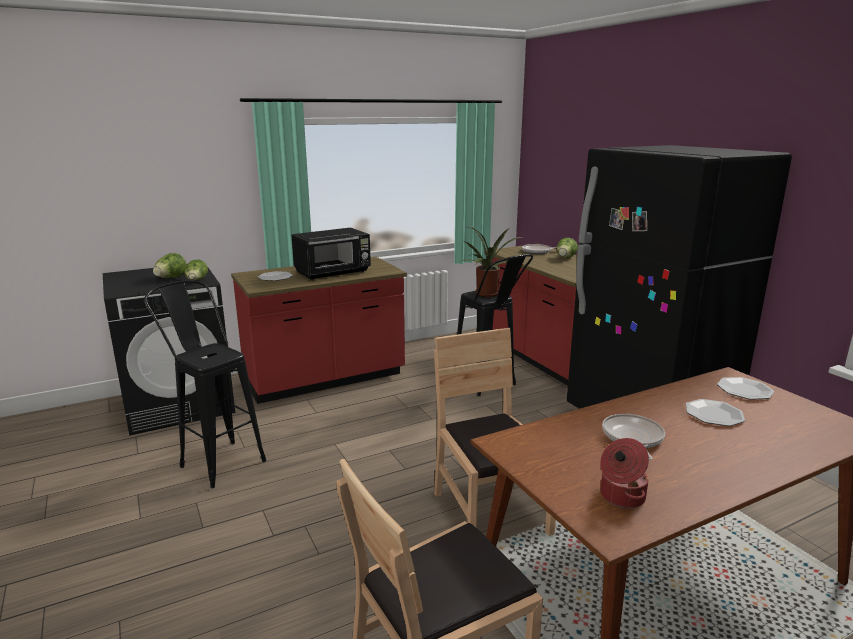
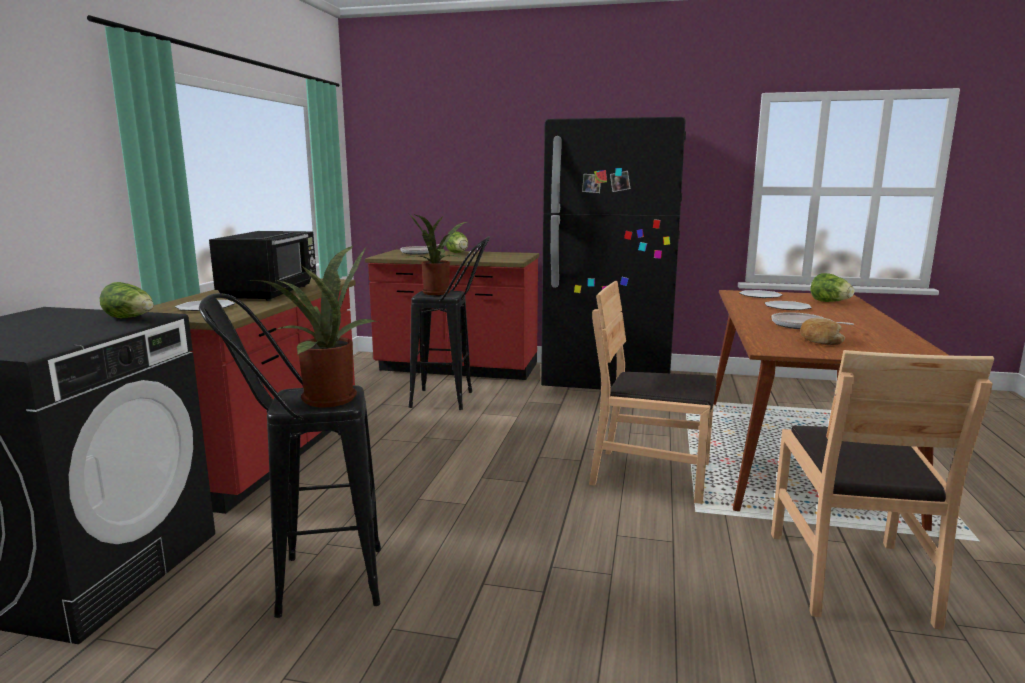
camera: 50 degrees left, 5 degrees down
lettuce [153,253,186,278] -> lettuce moved to [811,273,854,302]
cooking pot [600,438,649,508] -> none
none -> potted plant [251,246,378,408]
none -> bread [800,317,845,345]

